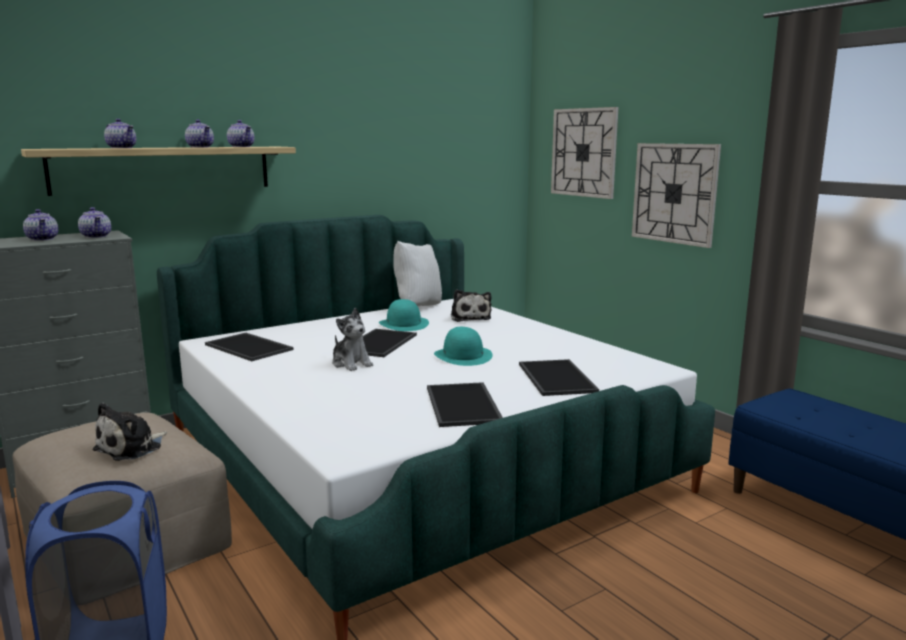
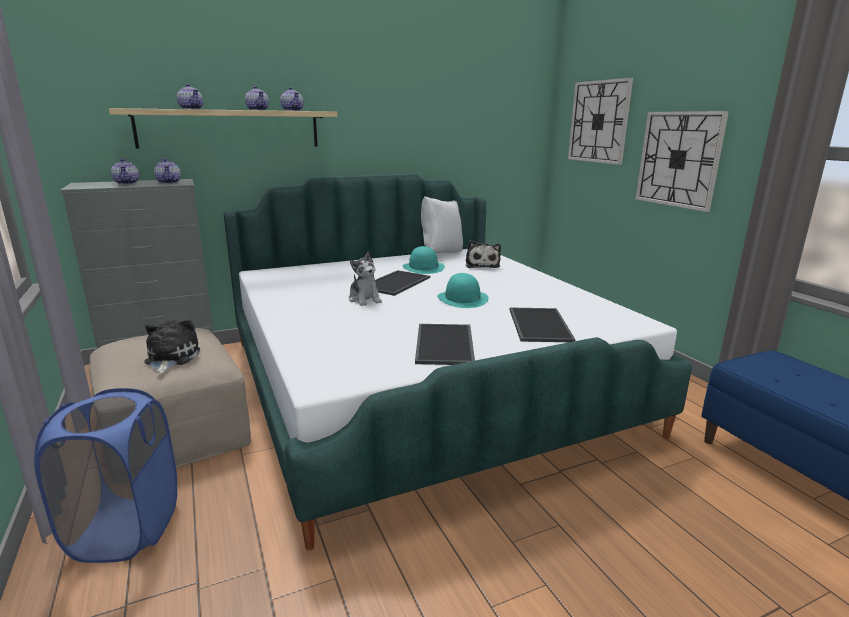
camera: 10 degrees right, 5 degrees up
plush toy [93,403,167,461] -> plush toy turned 135 degrees clockwise [144,319,200,374]
tray [205,333,293,361] -> none

